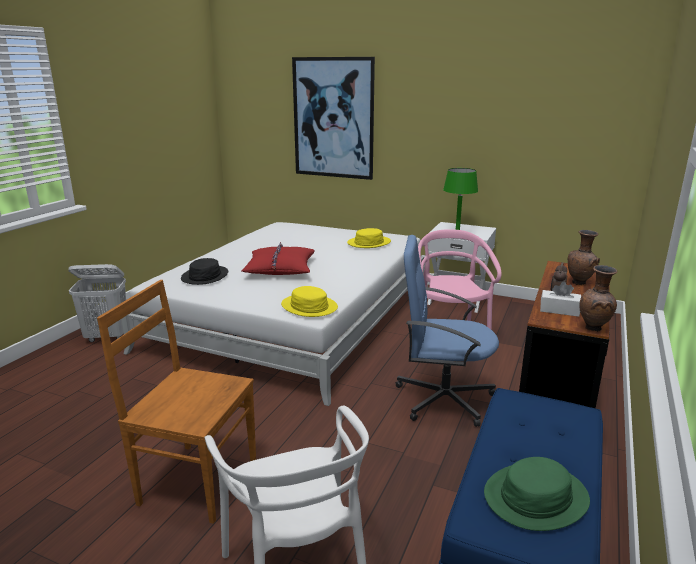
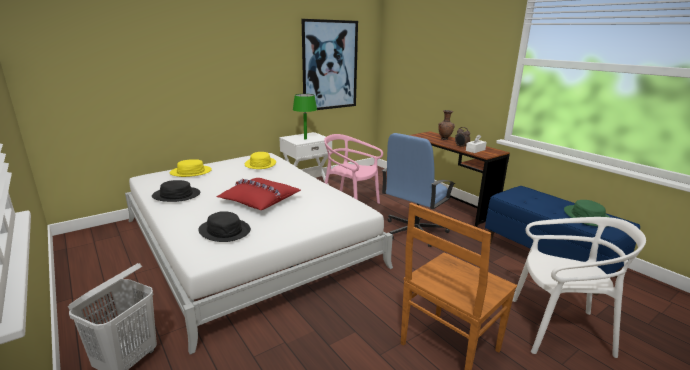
camera: 60 degrees left, 0 degrees up
yellow hat [281,286,338,317] -> yellow hat moved to [170,159,212,177]
picture [292,57,375,180] -> picture moved to [302,19,358,110]
brown vase [579,265,617,332] -> none
none -> black hat [152,180,200,202]

